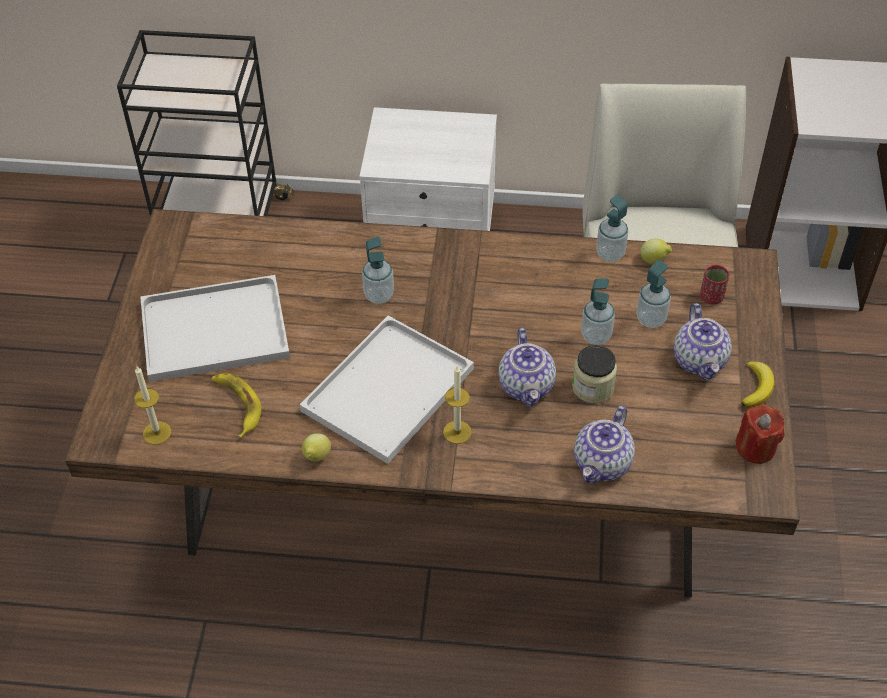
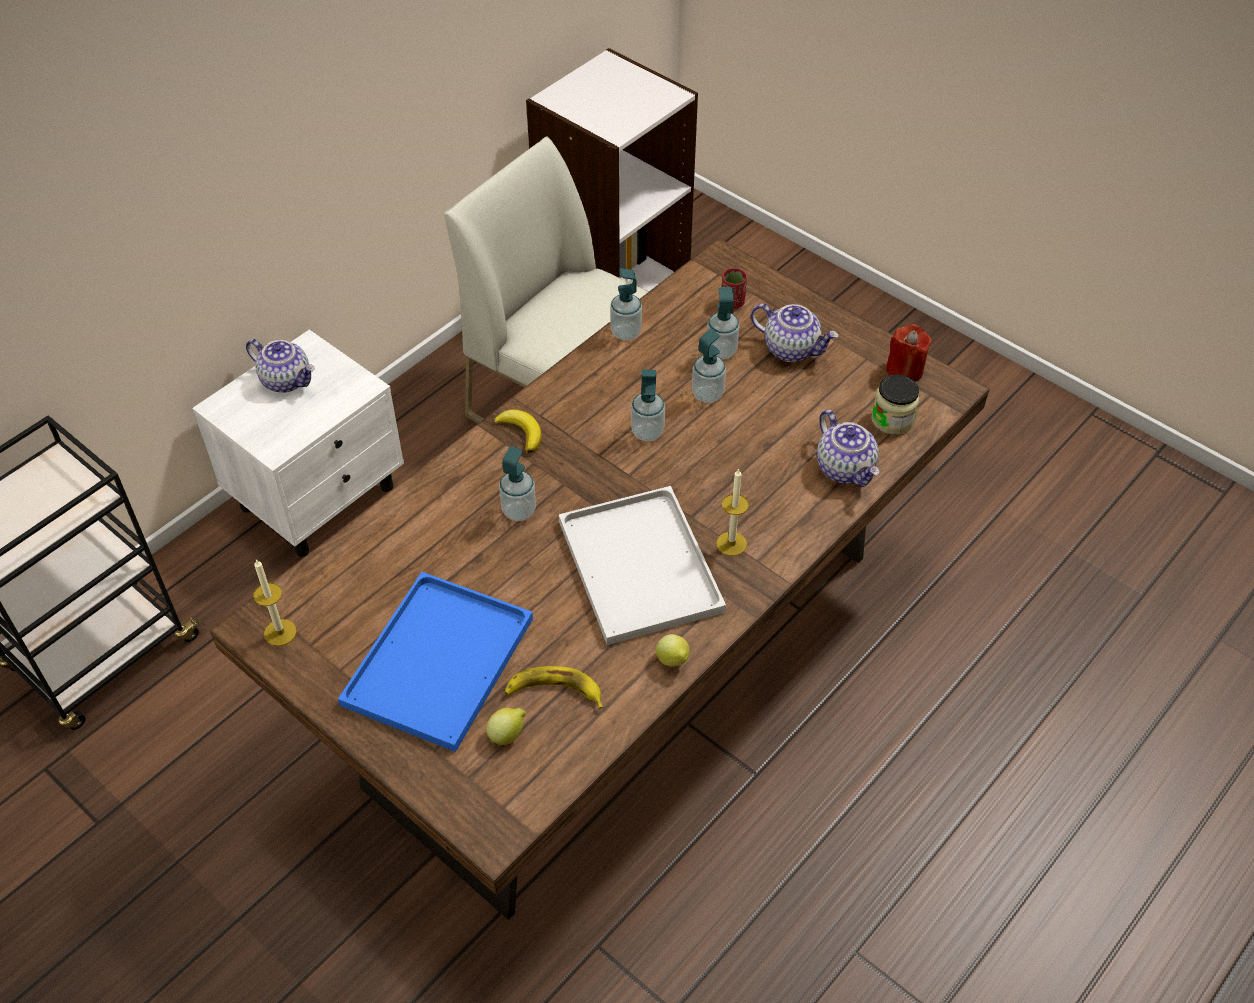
camera: 55 degrees left, 0 degrees up
candle [134,367,171,445] -> candle moved to [253,559,297,646]
white tray [140,275,290,382] -> blue tray [338,572,533,752]
teapot [498,328,556,407] -> teapot moved to [246,339,315,393]
jar [572,345,617,403] -> jar moved to [871,375,920,435]
lemon [640,239,672,264] -> lemon moved to [486,708,526,745]
banana [741,362,775,408] -> banana moved to [494,410,542,453]
none -> soap dispenser [631,369,665,441]

